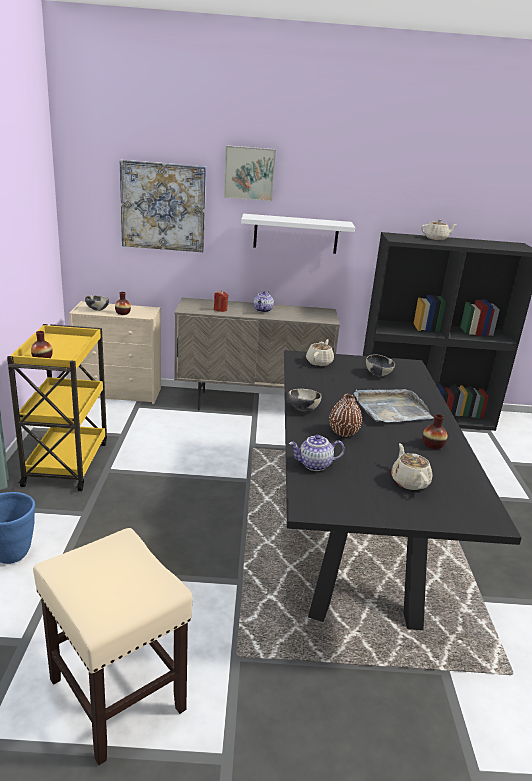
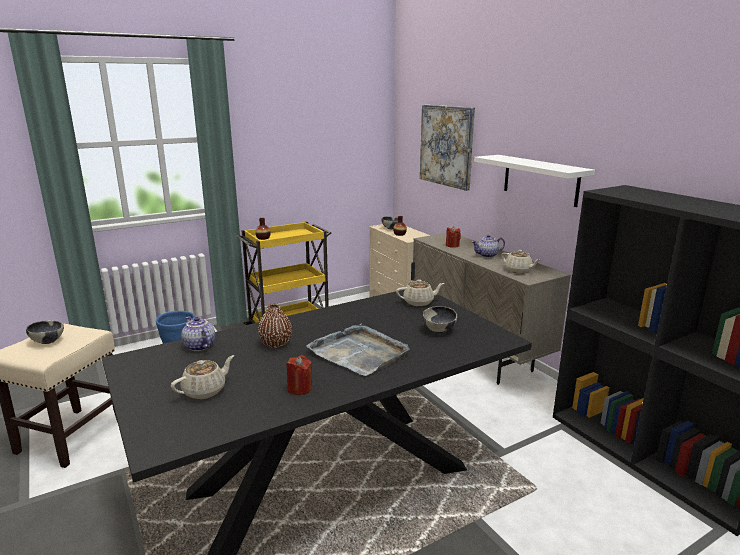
camera: 60 degrees right, 5 degrees down
picture [224,145,276,201] -> none
bowl [288,389,322,412] -> bowl moved to [26,320,64,344]
beige teapot [421,219,457,240] -> beige teapot moved to [501,250,541,273]
vase [422,414,447,449] -> red candle [286,355,312,395]

